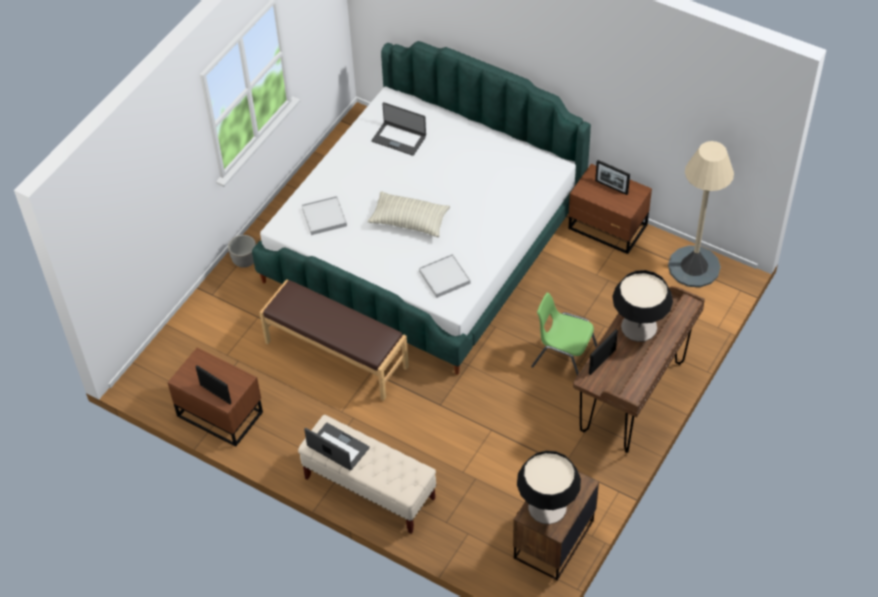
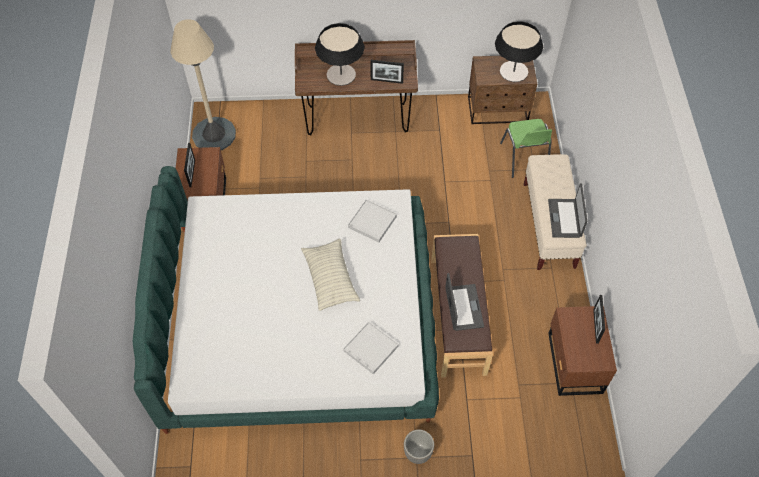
camera: 125 degrees left, 5 degrees up
laptop [372,102,426,156] -> laptop moved to [445,273,484,331]
green chair [531,293,597,375] -> green chair moved to [500,119,552,178]

